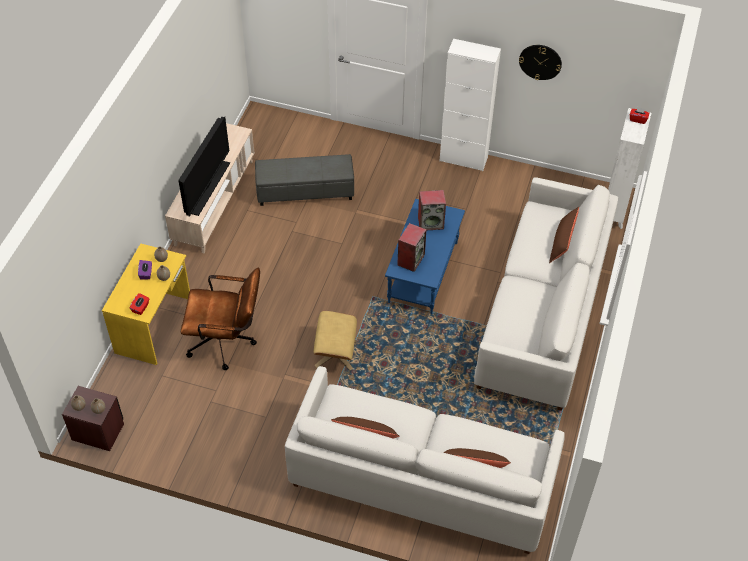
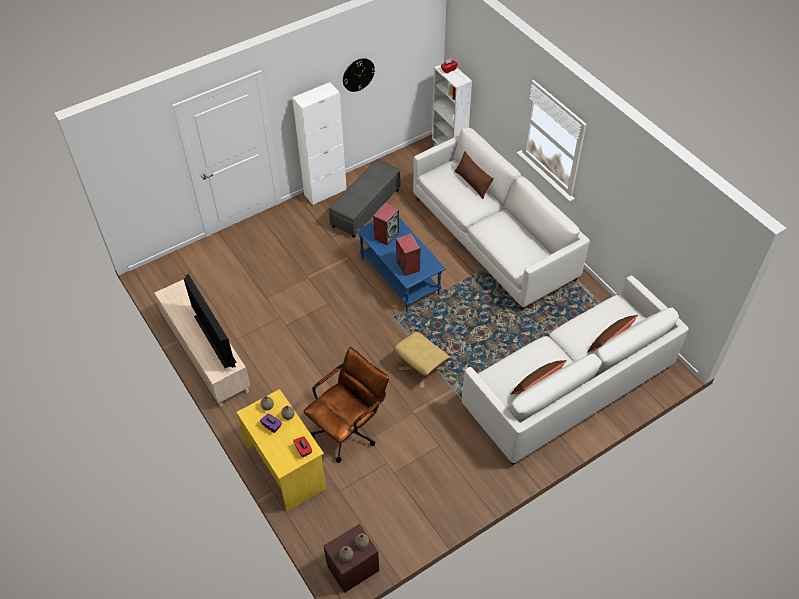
camera: 50 degrees left, 0 degrees up
grey ottoman [255,154,354,206] -> grey ottoman moved to [329,159,400,238]

